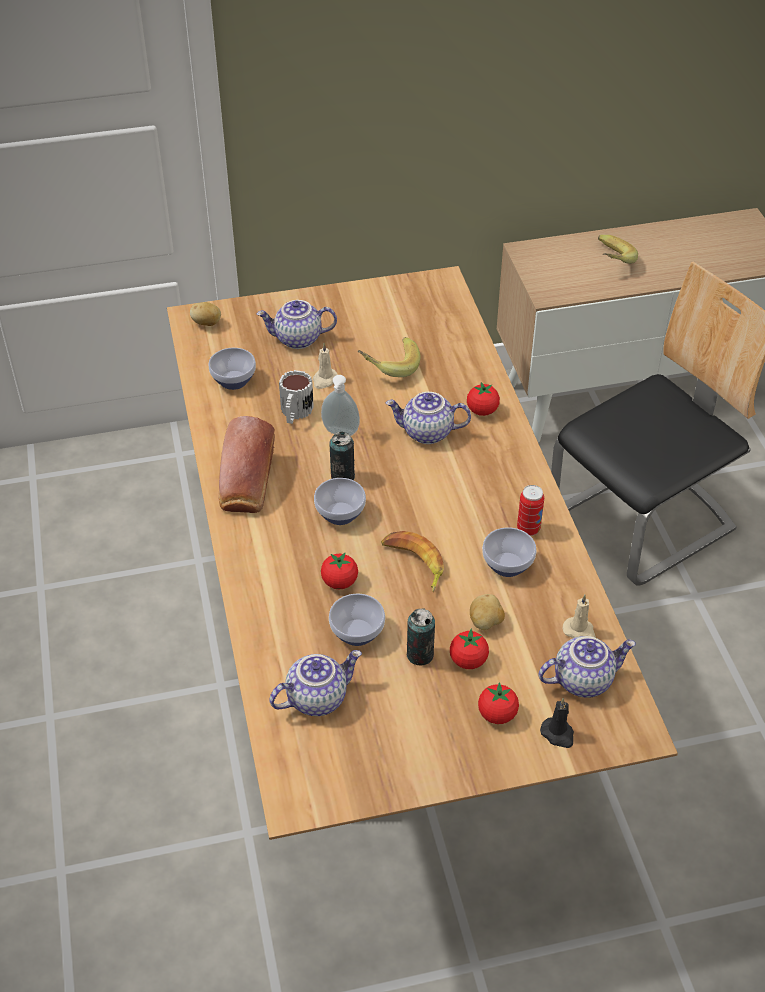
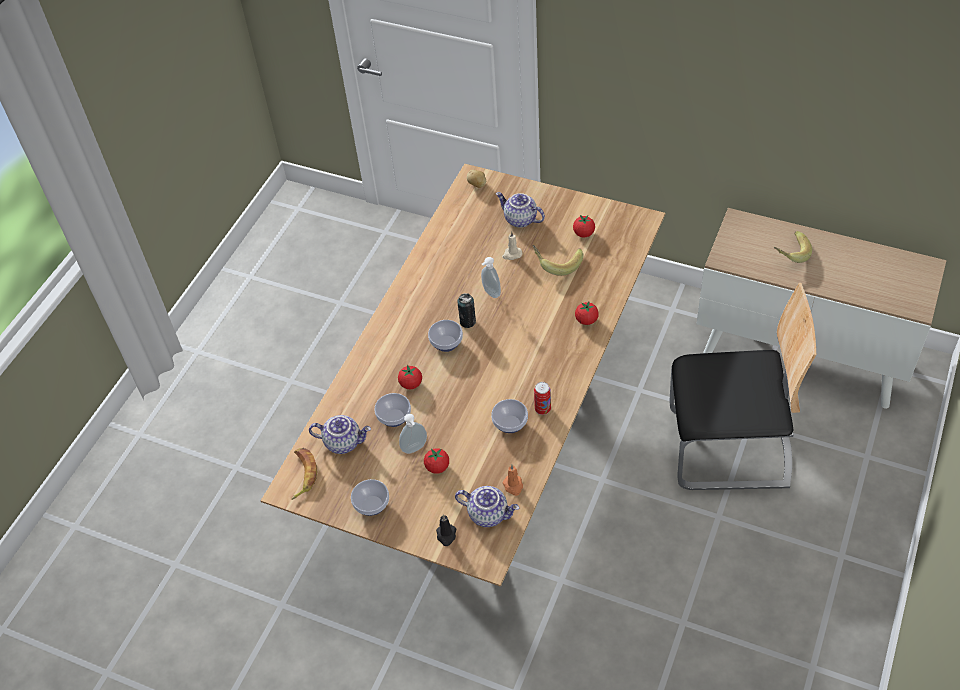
camera: 40 degrees right, 5 degrees up
bowl [209,348,256,390] -> bowl moved to [351,479,389,516]
bread [218,416,275,513] -> none
mug [279,370,314,424] -> none
banana [381,531,444,592] -> banana moved to [291,448,317,500]
teapot [386,392,471,444] -> none
can [407,608,435,665] -> soap dispenser [399,414,427,454]
potato [470,594,505,630] -> none
tomato [478,682,519,724] -> tomato moved to [573,215,595,237]
beige candle [563,595,596,638] -> orange candle [502,464,523,496]

